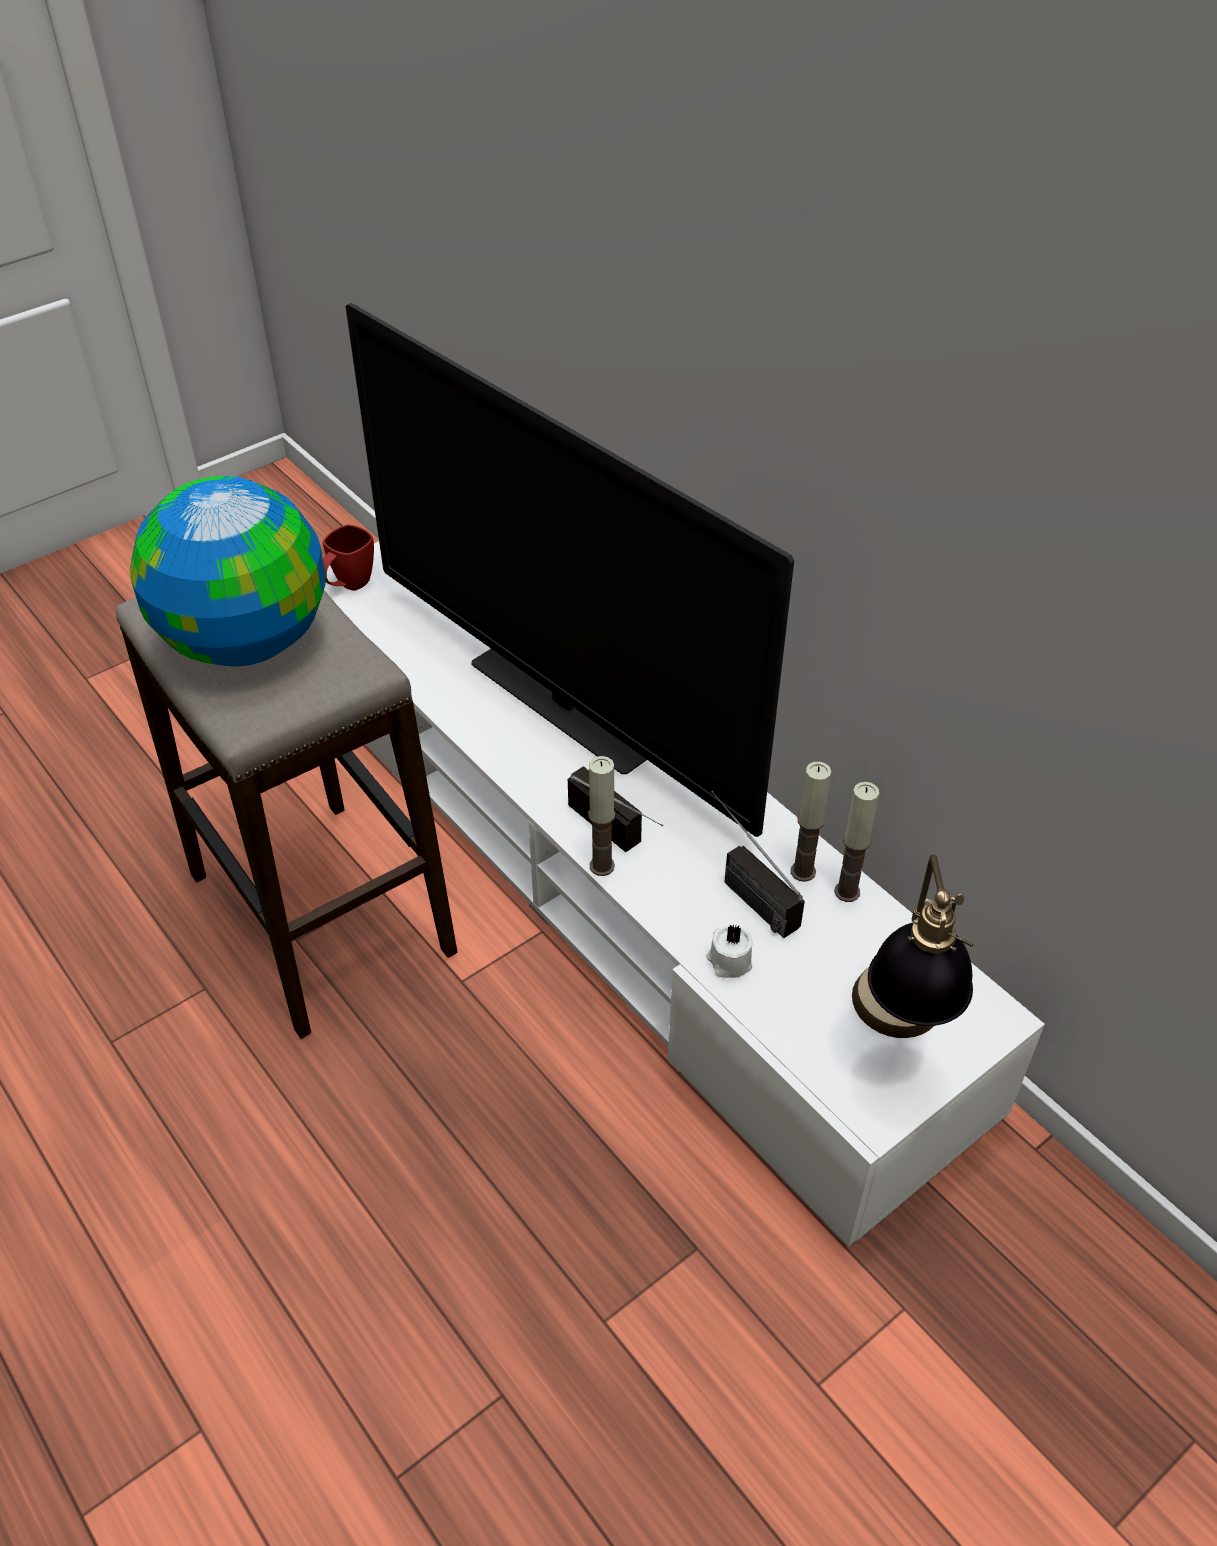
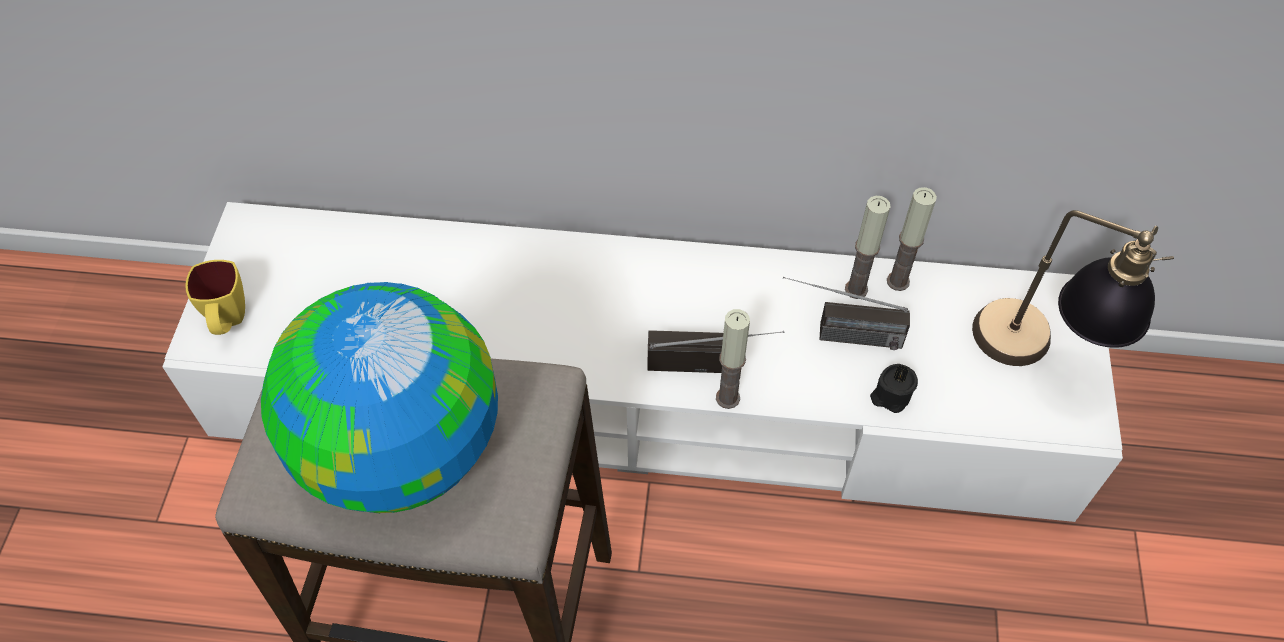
camera: 45 degrees left, 10 degrees up
red mug [322,524,374,591] -> yellow mug [185,260,245,335]
television [346,303,794,837] -> none
white candle [706,925,753,978] -> black candle [870,364,918,413]

